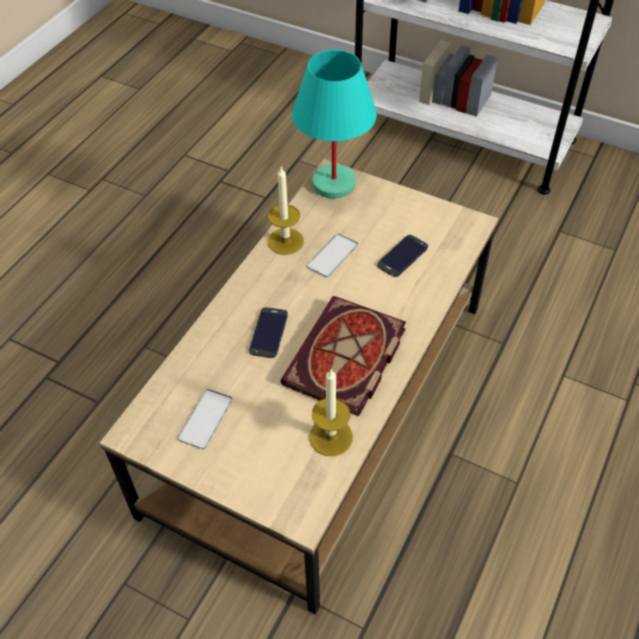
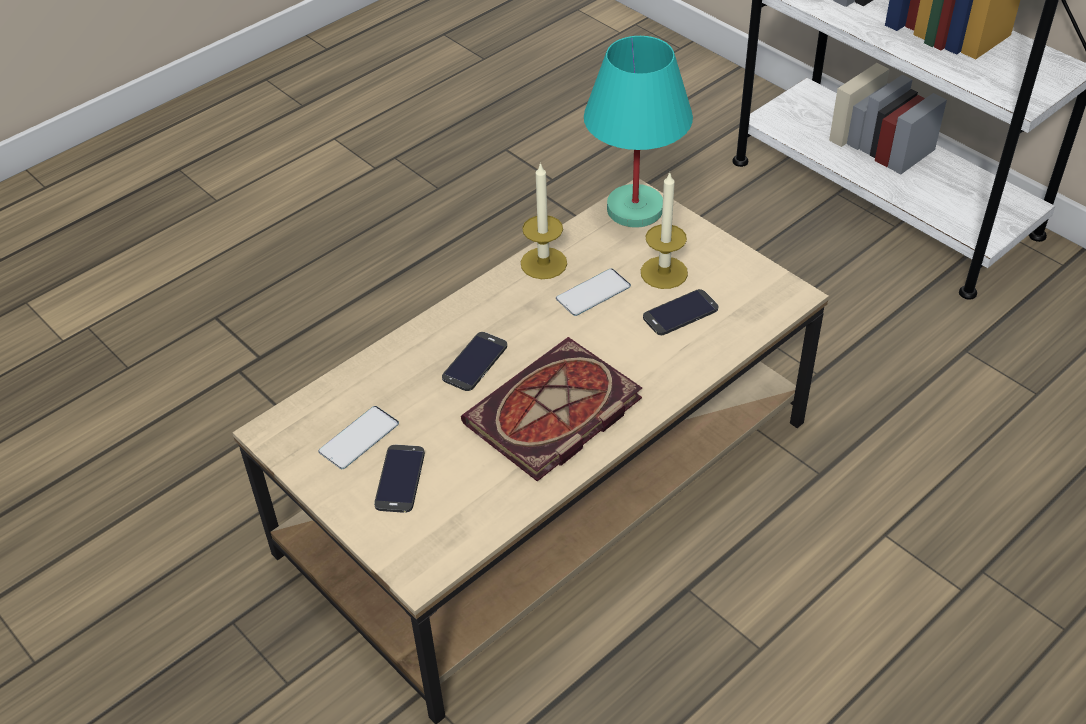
camera: 20 degrees right, 5 degrees down
candle [309,368,353,456] -> candle moved to [641,172,688,289]
none -> phone [374,445,425,513]

